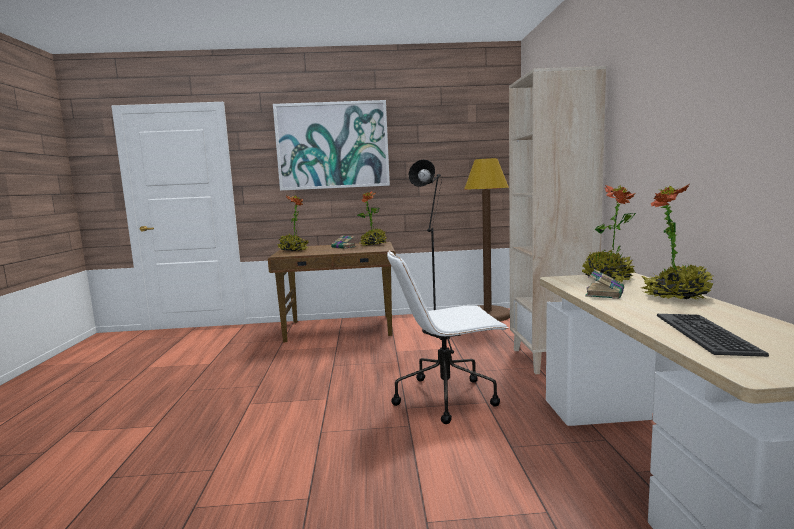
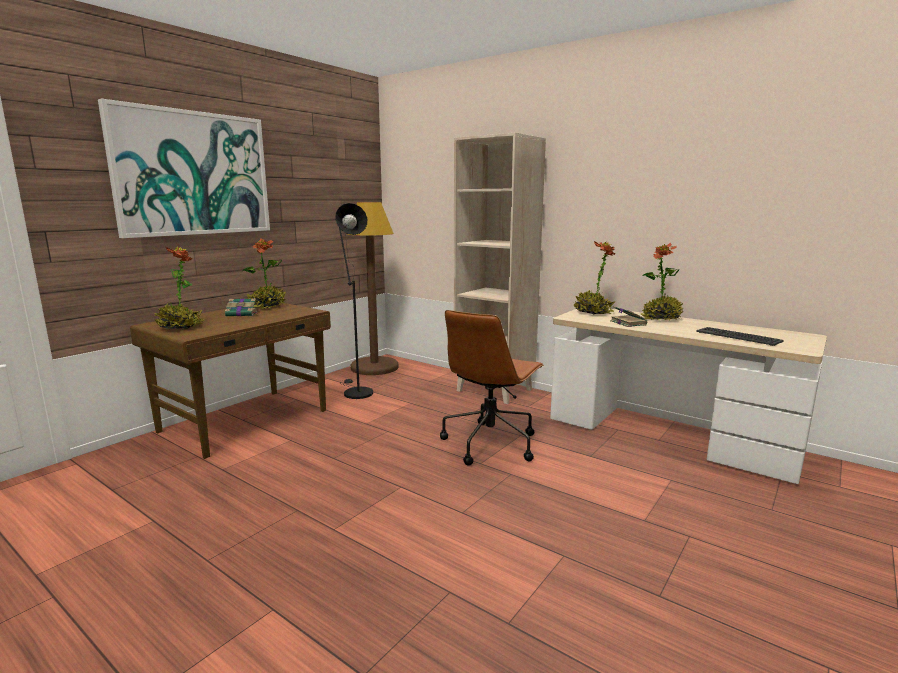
camera: 50 degrees left, 5 degrees up
white office chair [387,250,508,424] -> brown office chair [440,310,544,466]

